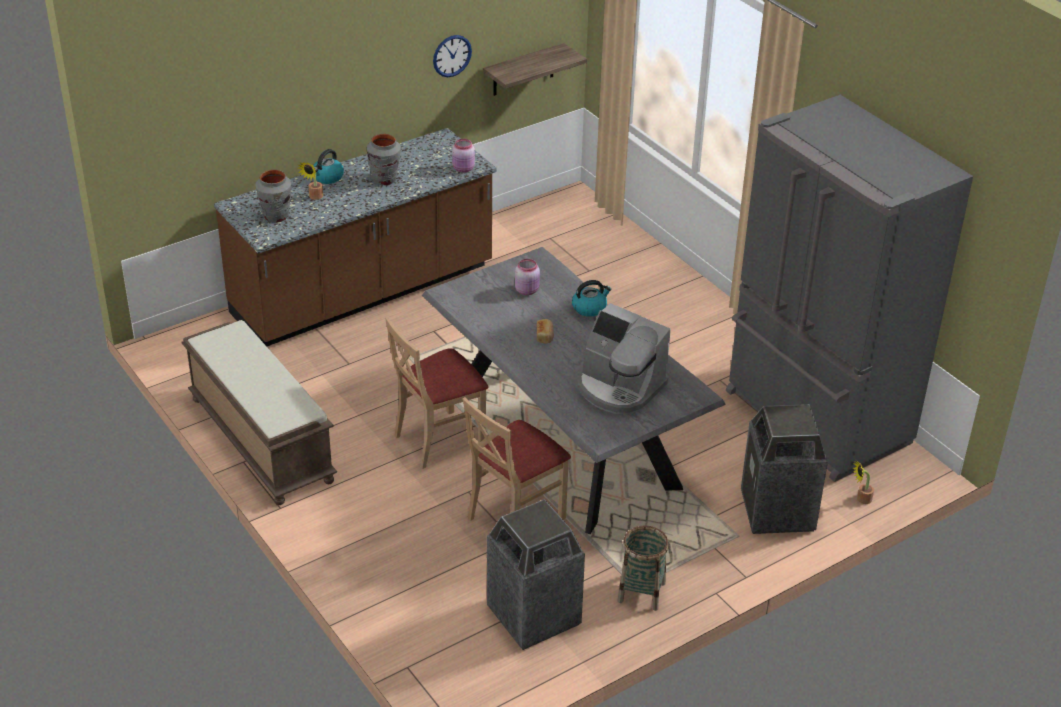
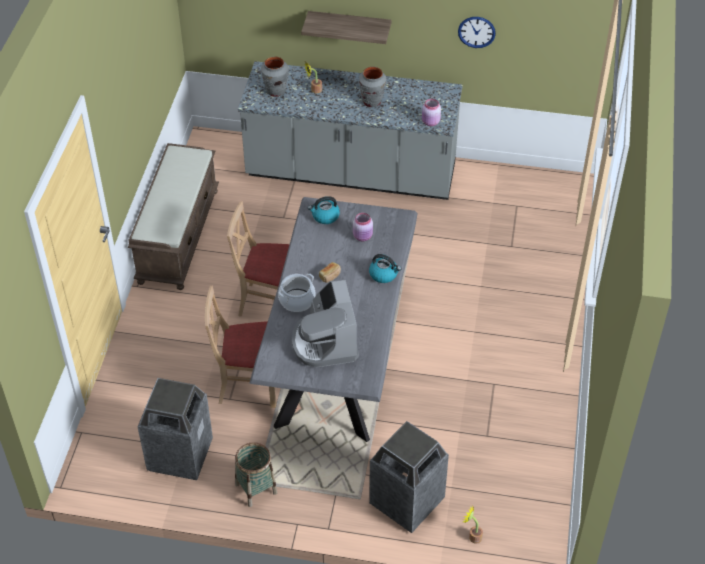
camera: 45 degrees right, 10 degrees up
brown counter [214,128,496,346] -> grey counter [238,61,463,200]
kettle [313,149,344,184] -> kettle moved to [308,196,340,224]
shelf [483,43,587,96] -> shelf moved to [301,11,391,44]
grey fridge [726,95,973,482] -> none
none -> cooking pot [278,273,316,312]

